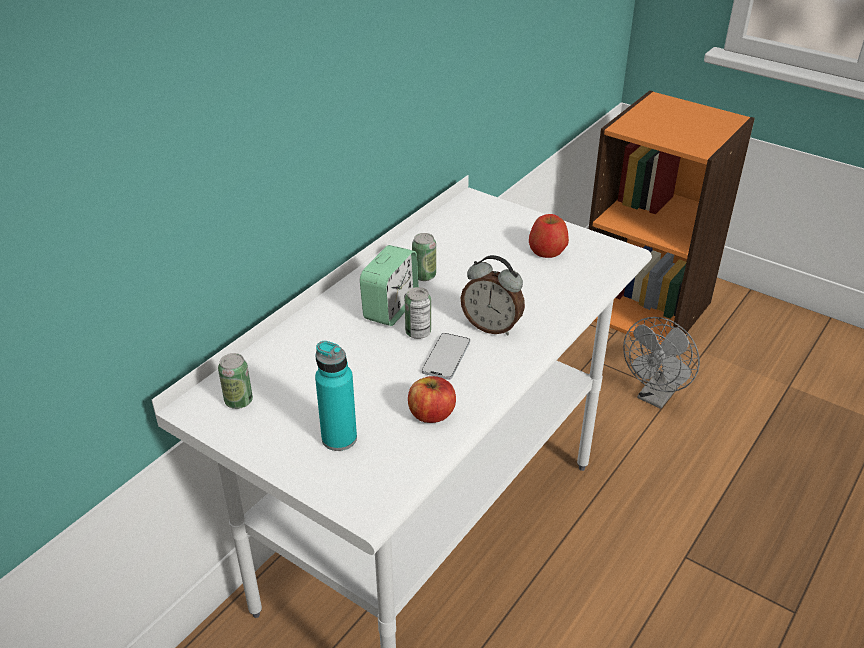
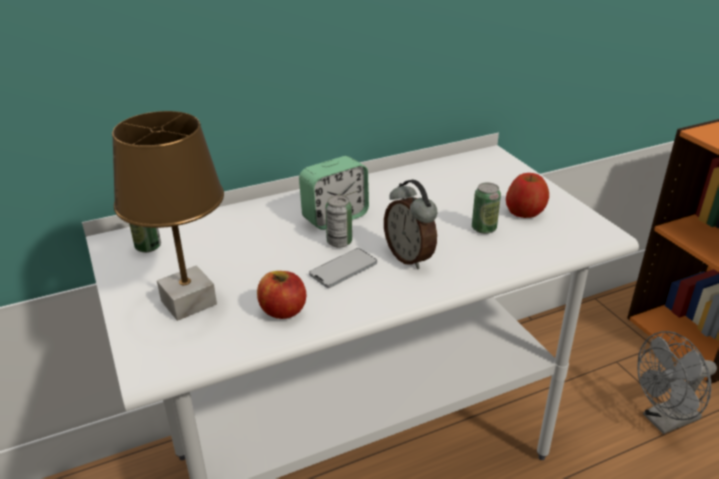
camera: 30 degrees right, 5 degrees down
turquoise bottle [315,341,357,451] -> brown table lamp [112,111,224,321]
can [412,233,436,281] -> can moved to [472,183,501,234]

